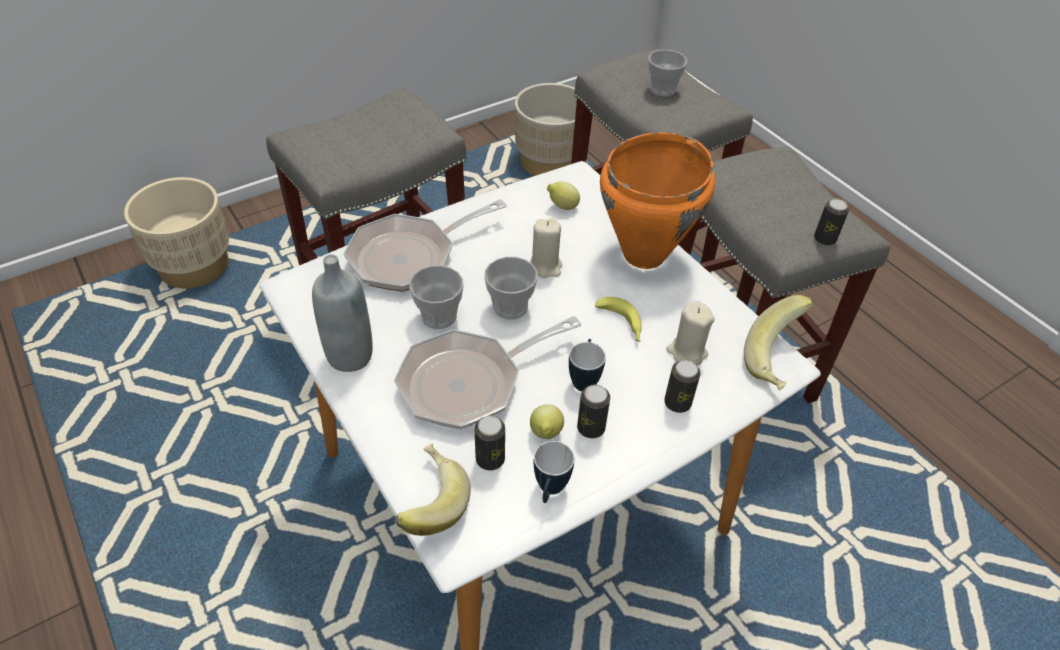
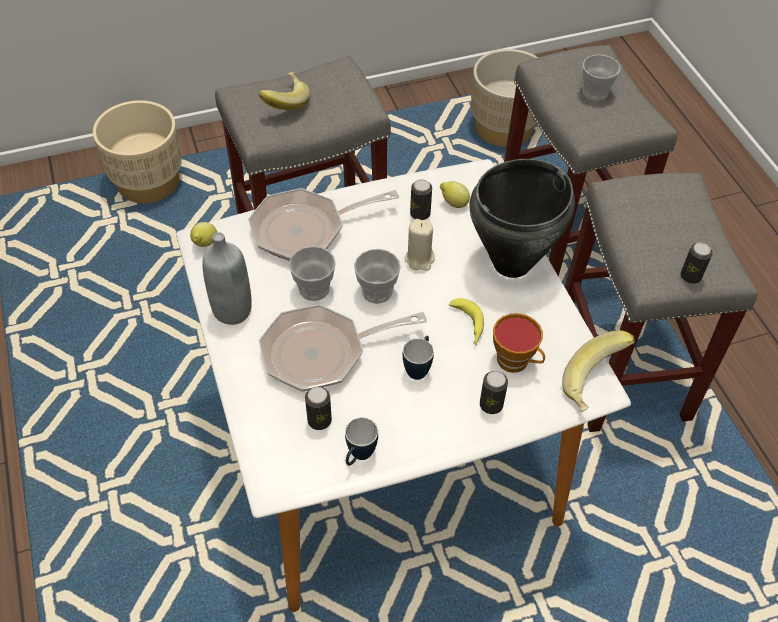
camera: 15 degrees right, 5 degrees up
banana [395,444,471,536] -> banana moved to [258,72,310,110]
lemon [530,404,564,439] -> lemon moved to [190,222,217,247]
can [577,385,610,438] -> can moved to [410,179,432,220]
orange cooking pot [600,132,715,269] -> black cooking pot [469,159,575,278]
beige candle [666,301,715,366] -> cup [493,313,545,373]

